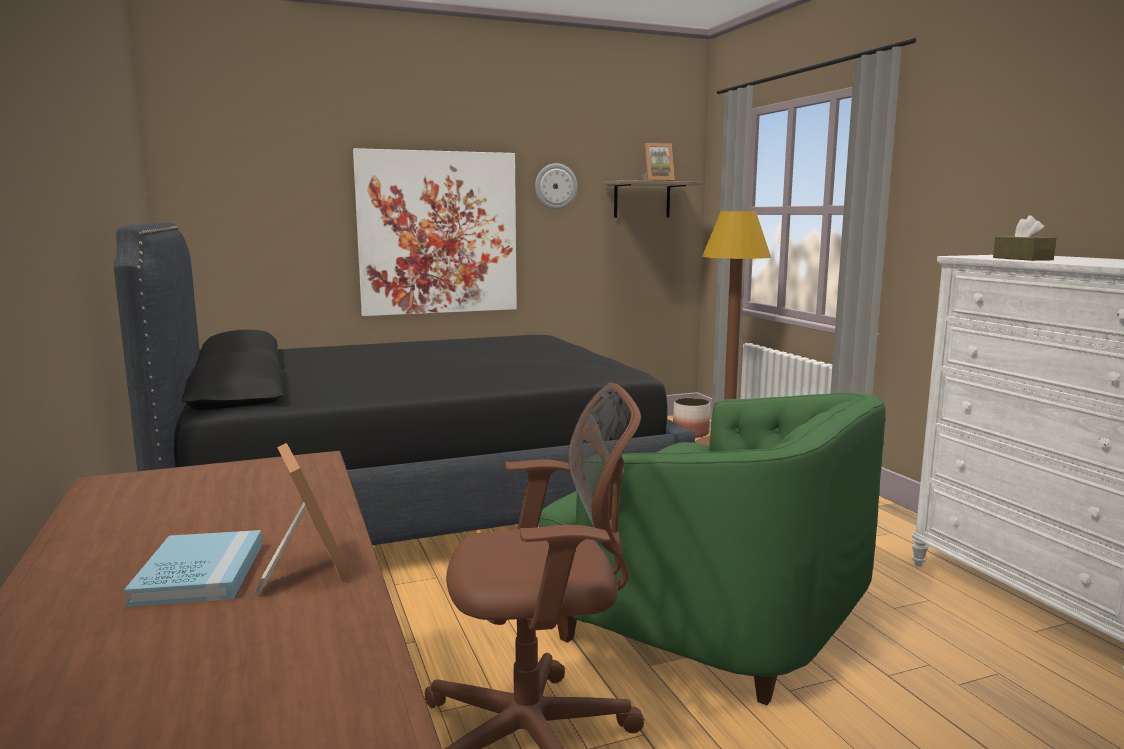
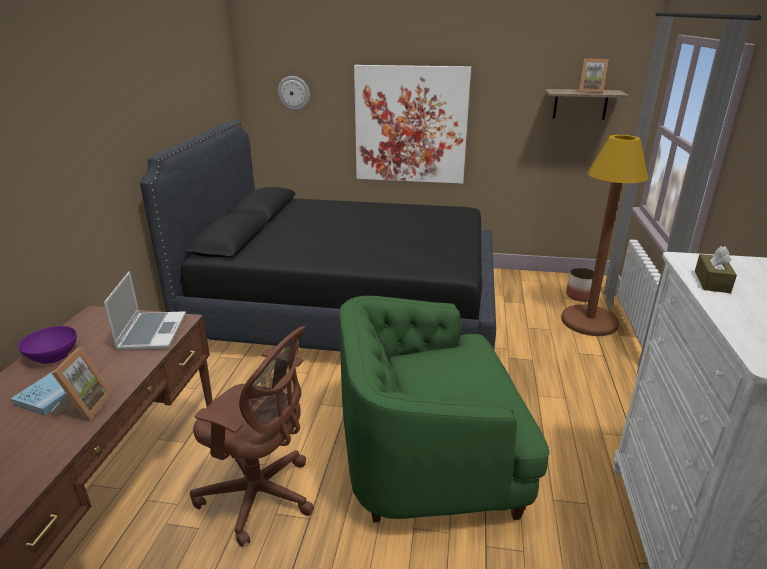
camera: 30 degrees right, 15 degrees up
wall clock [535,163,577,210] -> wall clock moved to [278,76,310,110]
green armchair [539,393,886,705] -> green armchair turned 105 degrees clockwise [339,296,550,523]
none -> purple bowl [18,326,77,364]
none -> laptop [104,271,186,350]

